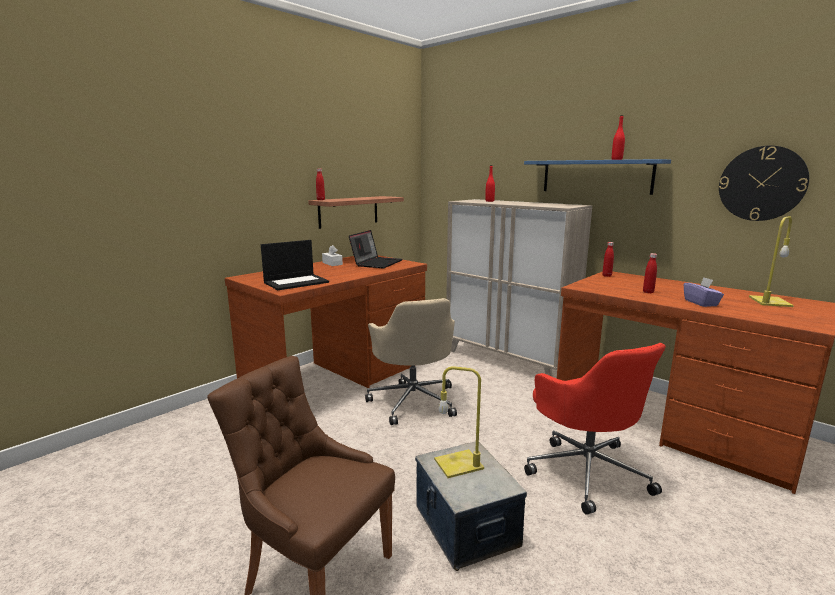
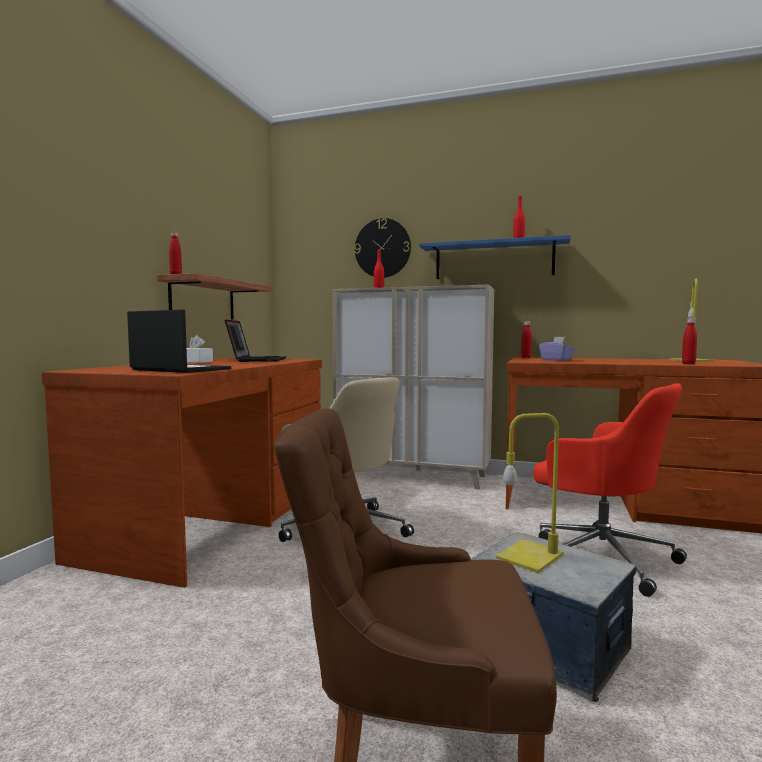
camera: 25 degrees left, 10 degrees down
laptop [261,240,329,290] -> laptop turned 90 degrees counterclockwise [127,310,231,373]
red bottle [643,253,657,293] -> red bottle moved to [682,318,697,364]
purple tissue box [684,277,724,307] -> purple tissue box moved to [539,337,575,361]
wall clock [719,146,809,221] -> wall clock moved to [354,218,411,278]

